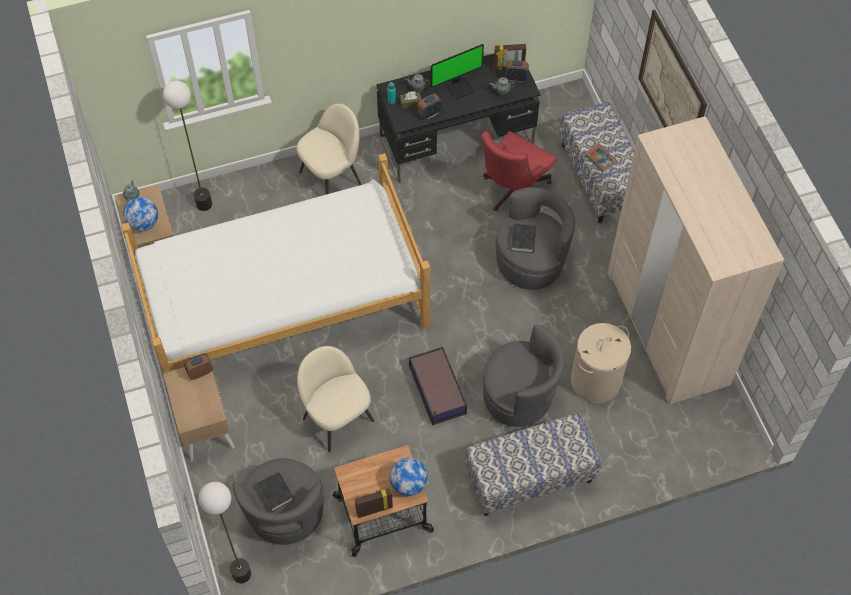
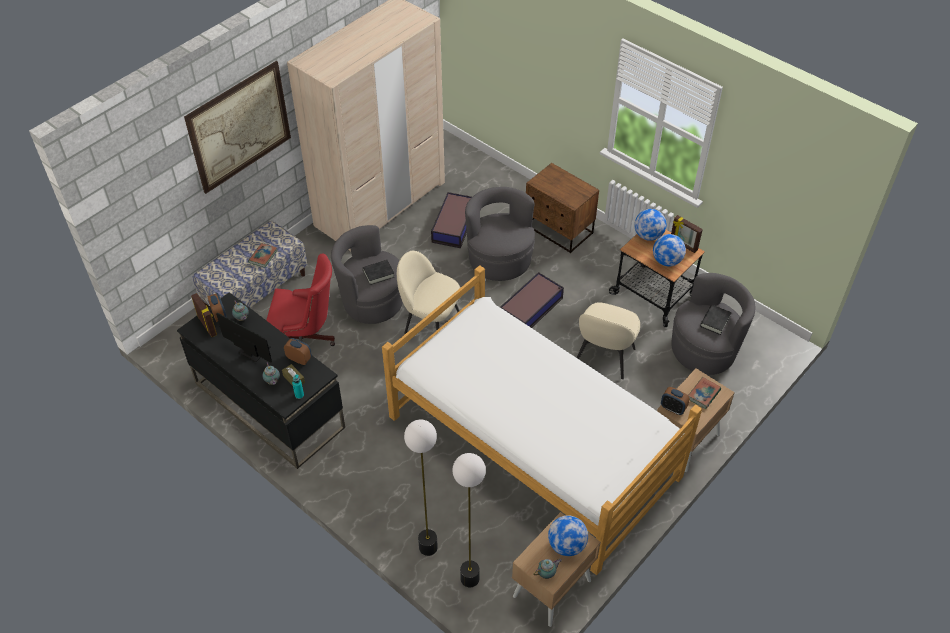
camera: 120 degrees left, 10 degrees down
floor lamp [198,482,251,583] -> floor lamp moved to [404,420,438,556]
beige chair [297,103,361,195] -> beige chair moved to [397,251,460,335]
bench [465,413,601,516] -> brown nightstand [526,163,599,253]
beige laundry basket [571,323,631,403] -> storage box [431,192,472,248]
none -> globe [653,234,686,266]
none -> book [688,377,721,409]

